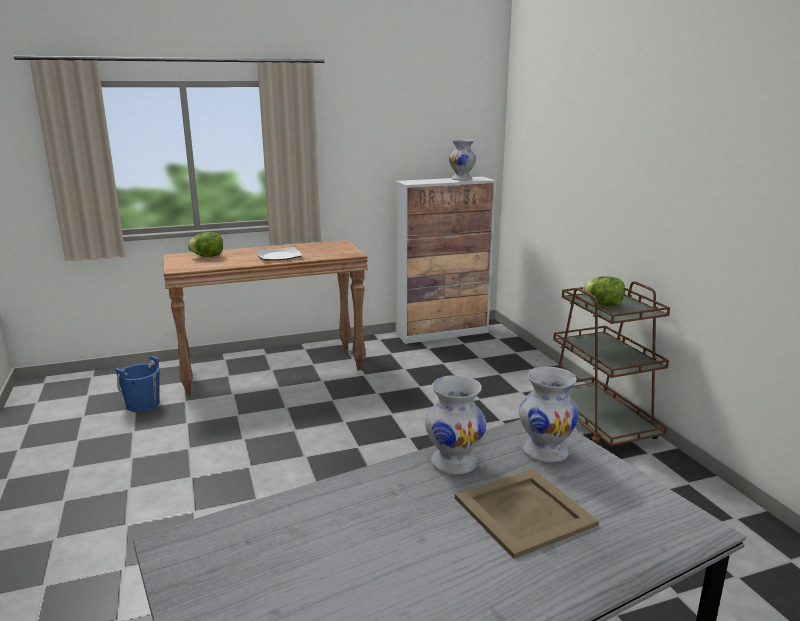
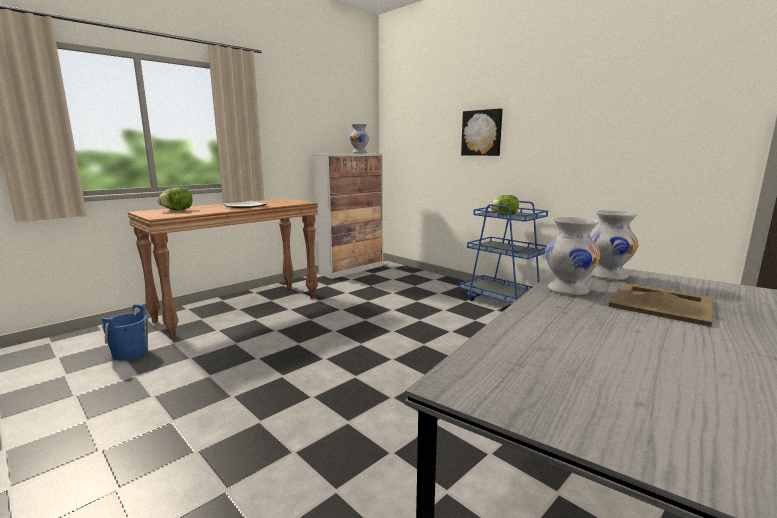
camera: 25 degrees left, 5 degrees down
brown cart [553,281,670,446] -> blue cart [459,201,548,304]
none -> picture [461,108,503,156]

